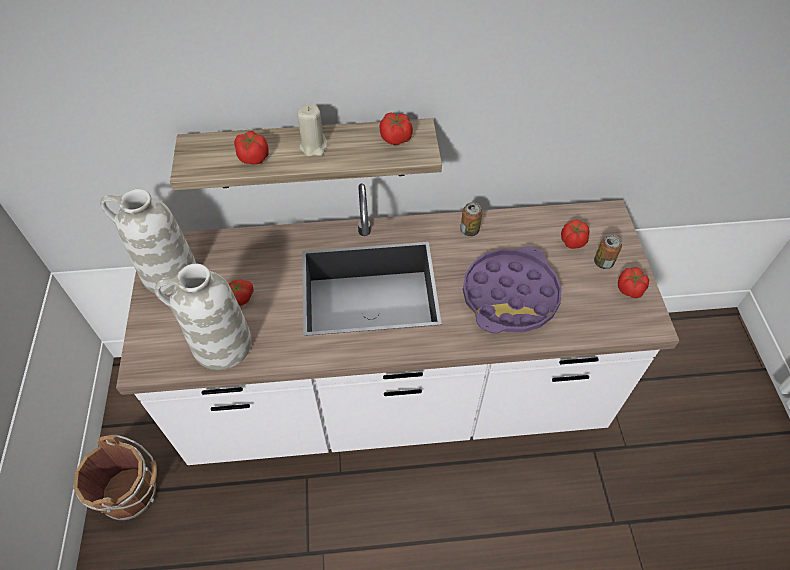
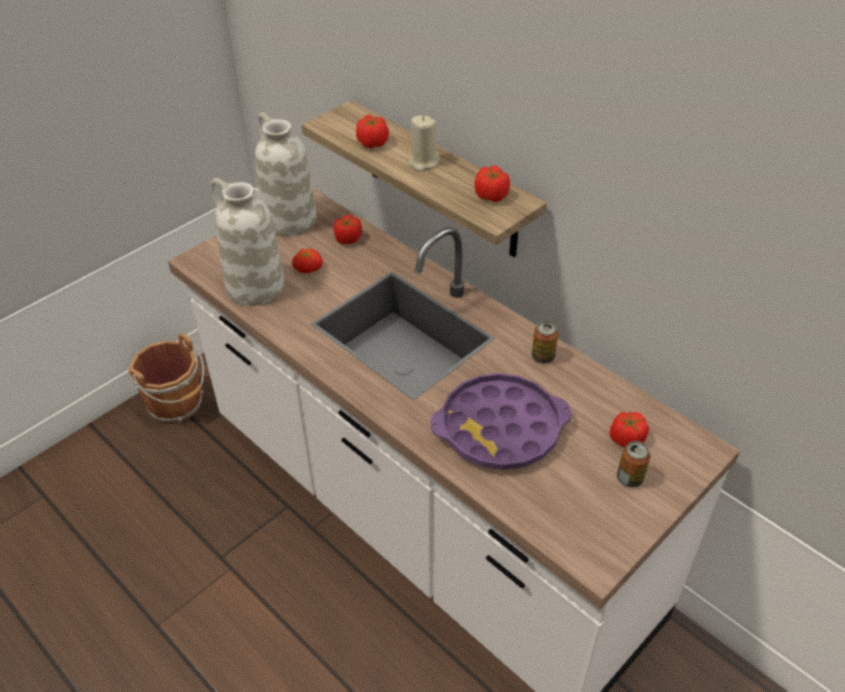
camera: 50 degrees right, 10 degrees down
tomato [618,267,649,298] -> tomato moved to [334,215,362,244]

